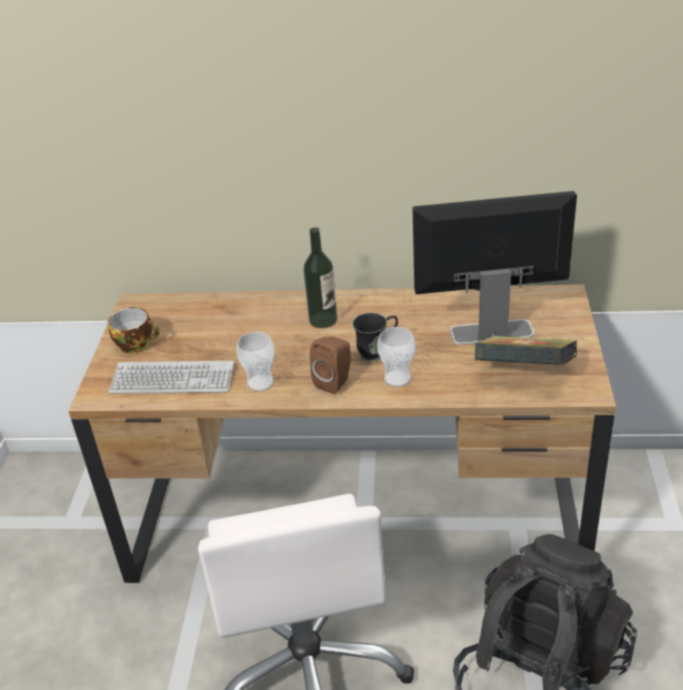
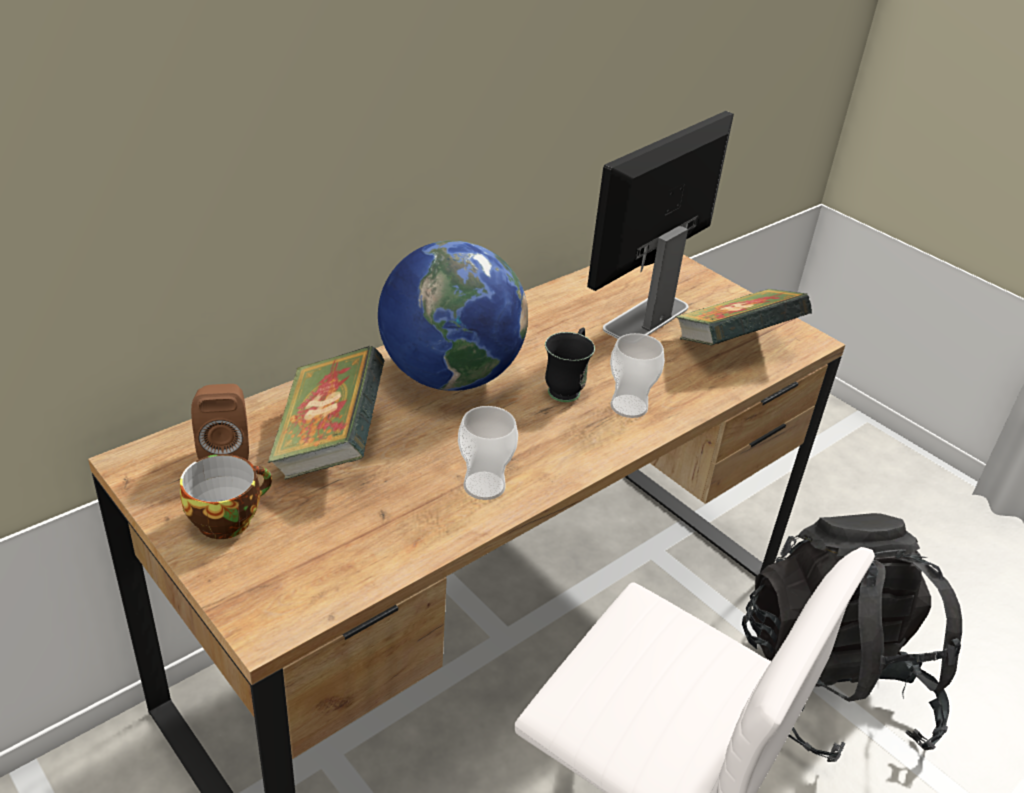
camera: 50 degrees left, 0 degrees up
keyboard [109,361,234,394] -> none
bottle [304,227,337,328] -> globe [378,240,528,391]
brown speaker [310,337,351,394] -> brown speaker moved to [191,384,249,460]
none -> book [268,346,385,480]

